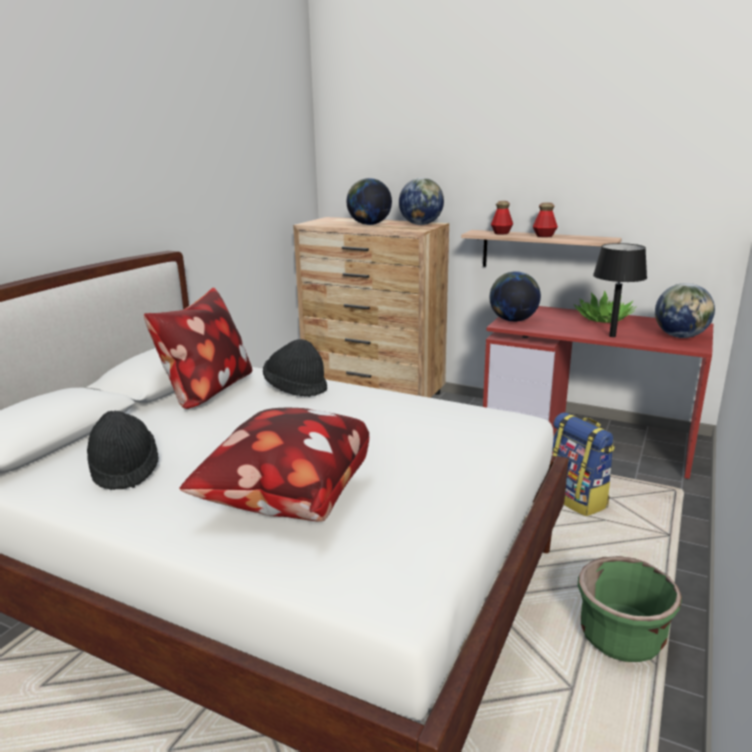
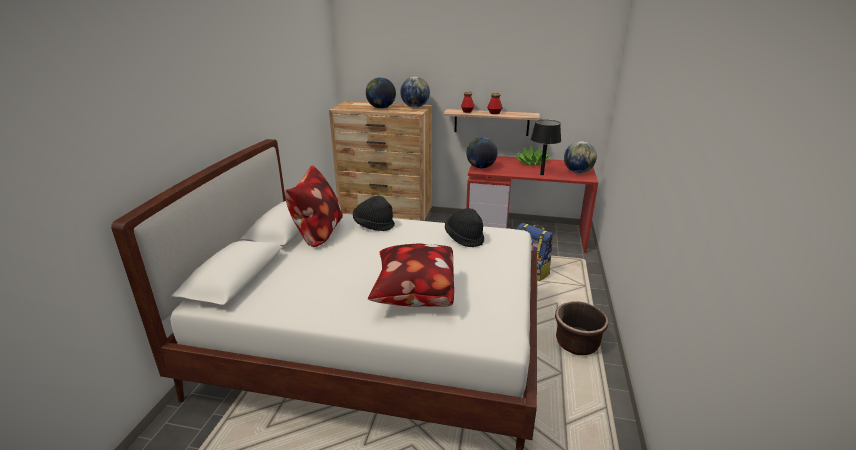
camera: 15 degrees left, 5 degrees up
black hat [87,411,159,490] -> black hat moved to [445,208,484,247]
green planter [578,556,682,662] -> brown planter [555,302,608,355]

